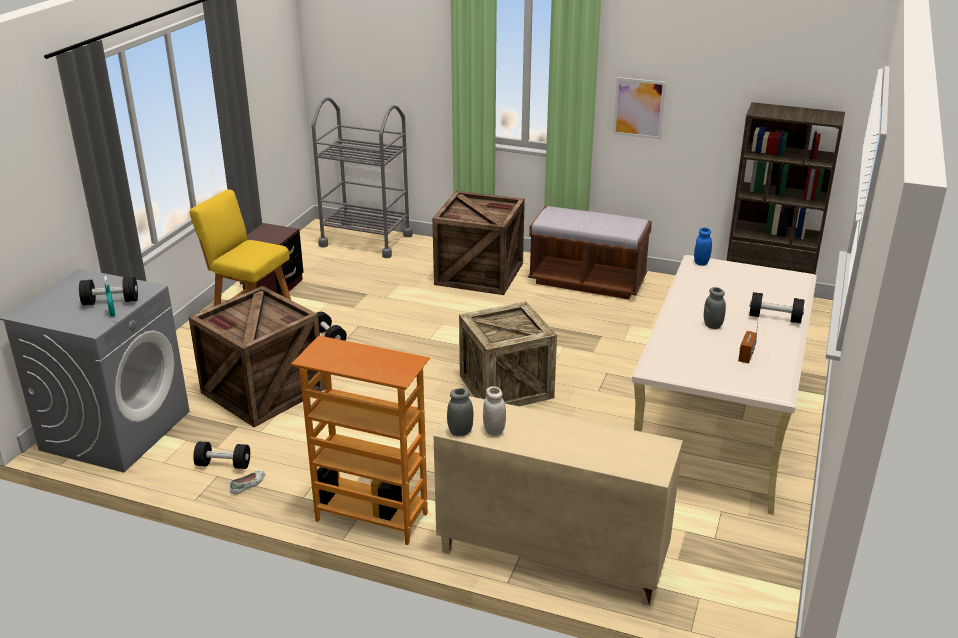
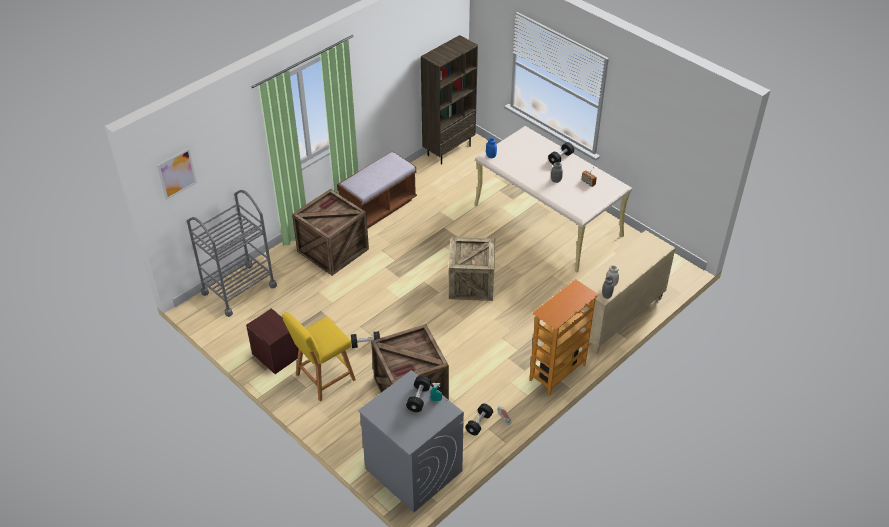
camera: 65 degrees left, 15 degrees up
picture [613,77,666,139] -> picture moved to [157,148,197,200]

